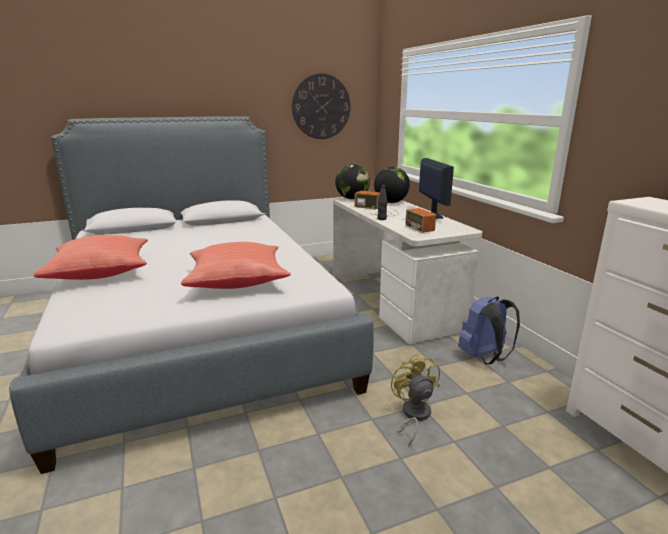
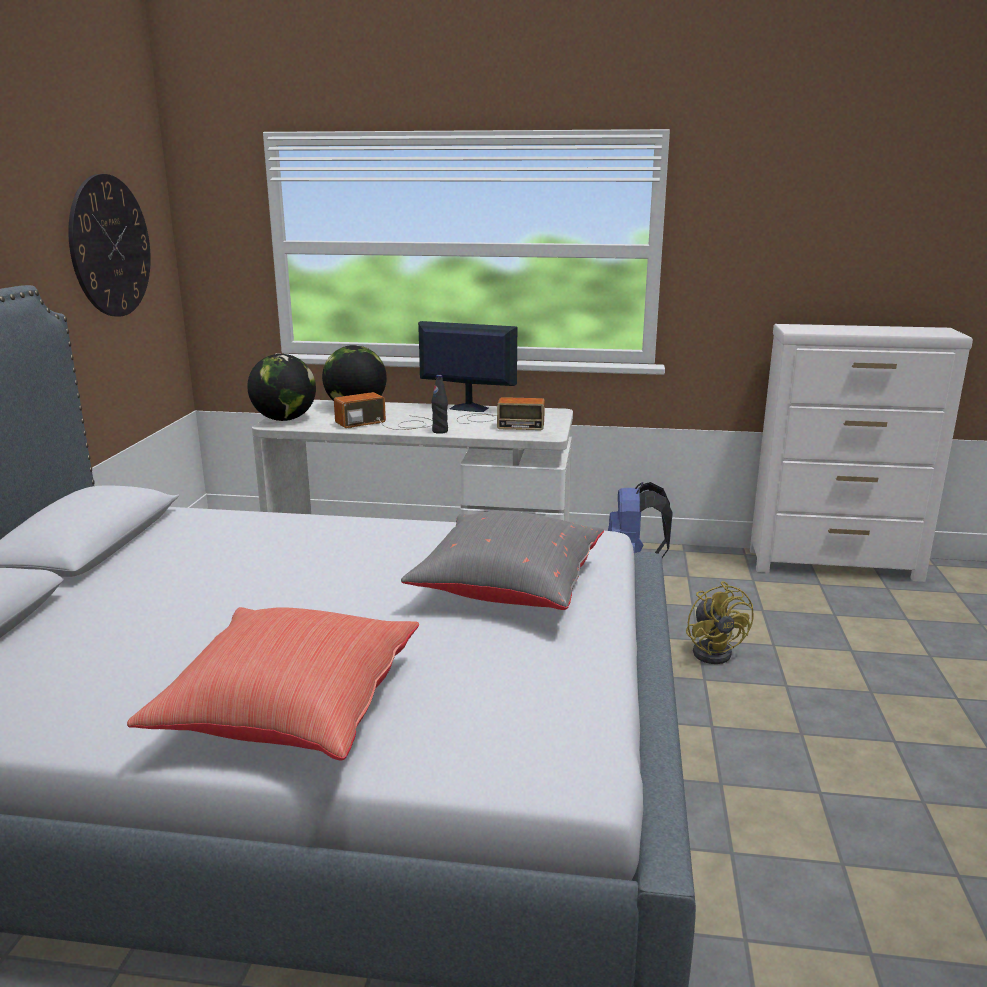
camera: 60 degrees left, 0 degrees up
red pillow [181,242,291,289] -> grey pillow [401,511,604,610]
yellow fan [391,354,440,447] -> yellow fan turned 120 degrees counterclockwise [686,581,754,664]

